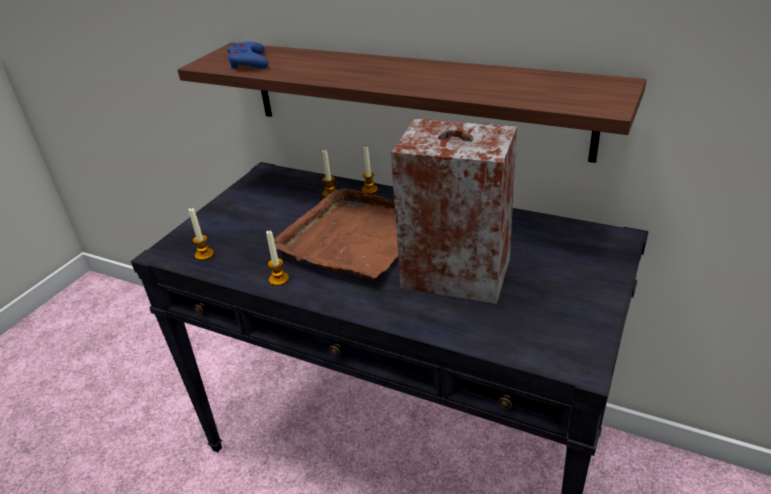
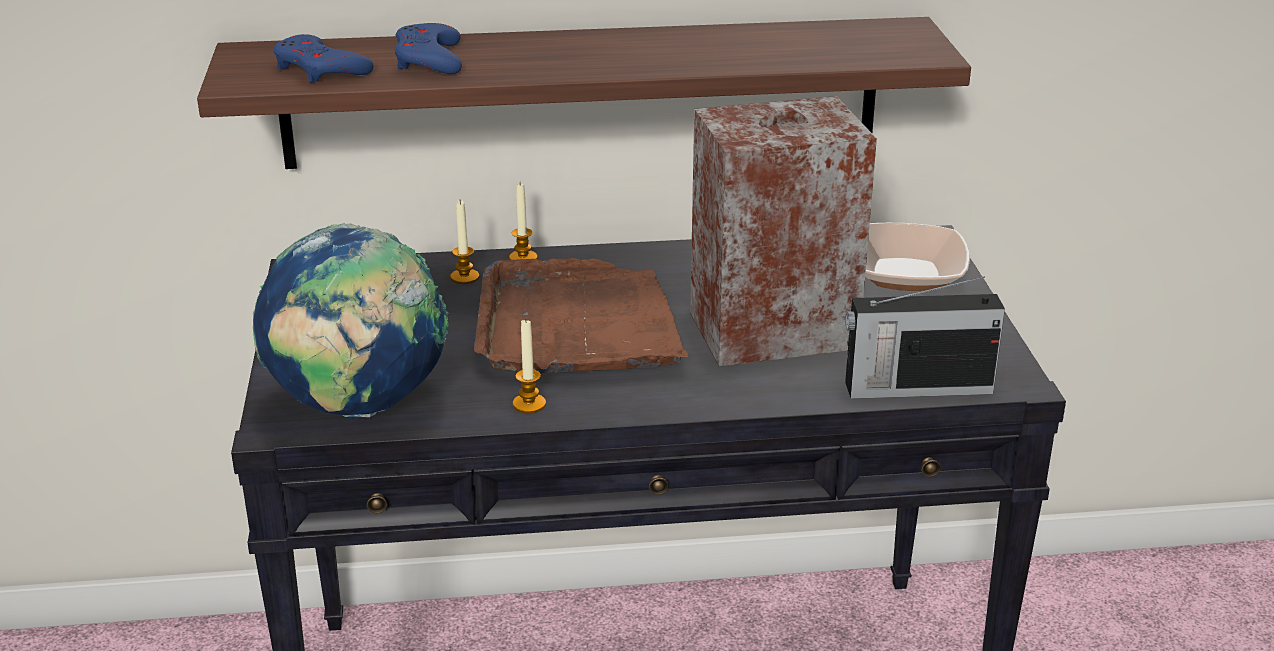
camera: 35 degrees left, 5 degrees down
candle [188,208,214,260] -> globe [253,223,449,417]
none -> blue game controller [395,23,462,74]
none -> radio [845,277,1005,399]
none -> bowl [865,223,970,291]

